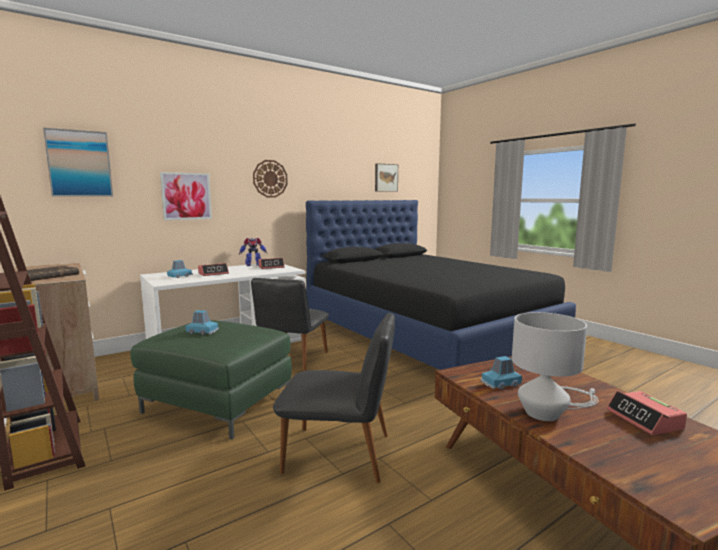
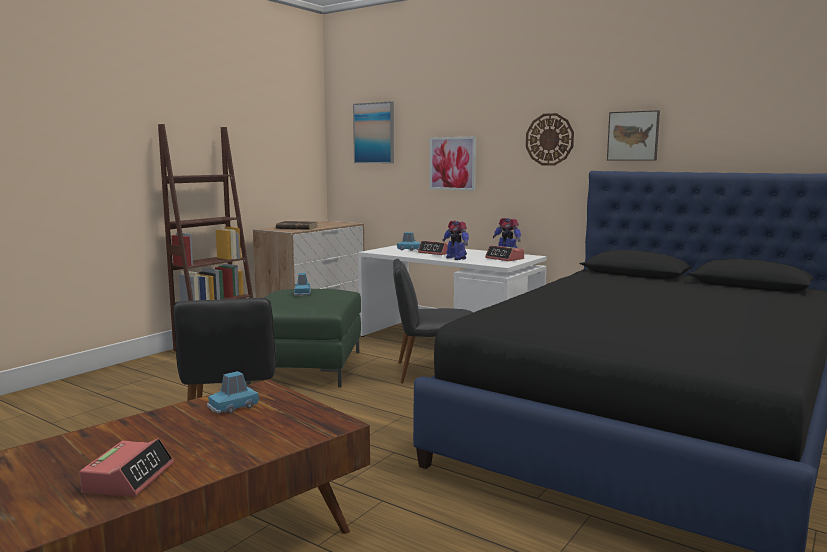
camera: 70 degrees right, 0 degrees up
picture [375,163,398,192] -> picture moved to [607,110,660,161]
blue toy car [481,356,522,389] -> blue toy car turned 90 degrees counterclockwise [207,371,259,414]
grey table lamp [512,312,599,421] -> none
alarm clock [607,391,687,435] -> alarm clock turned 135 degrees clockwise [79,438,174,497]
none -> toy robot [442,221,469,260]

